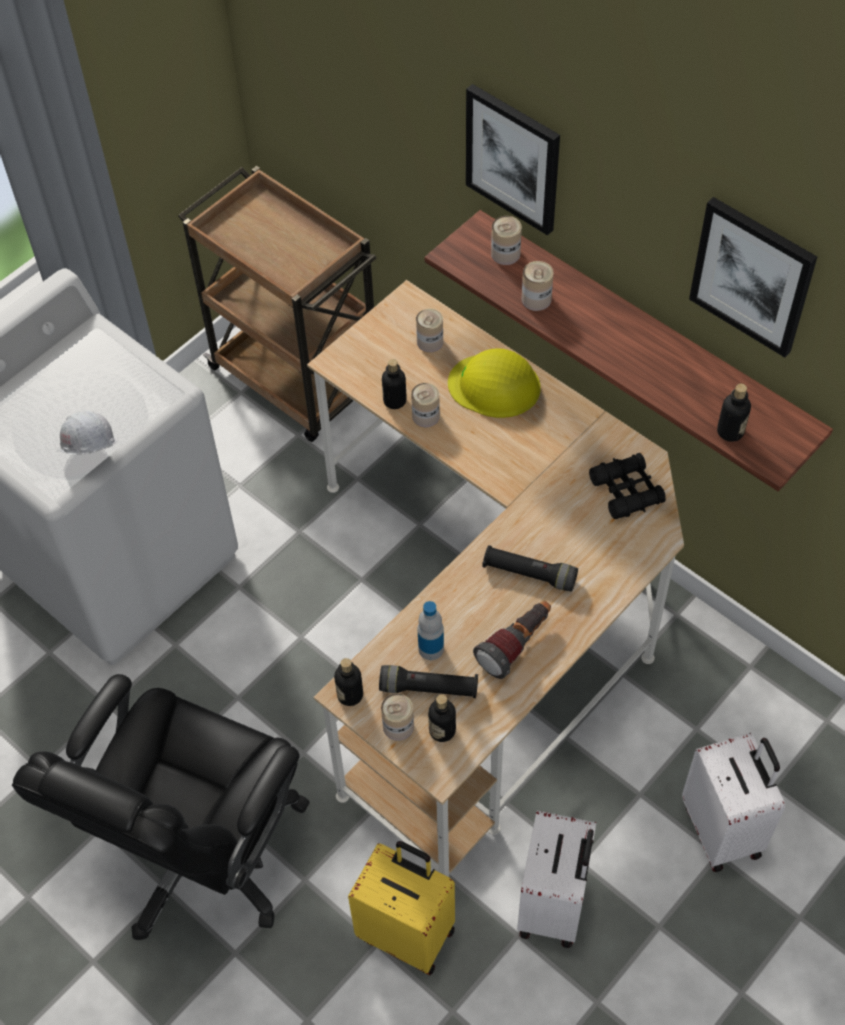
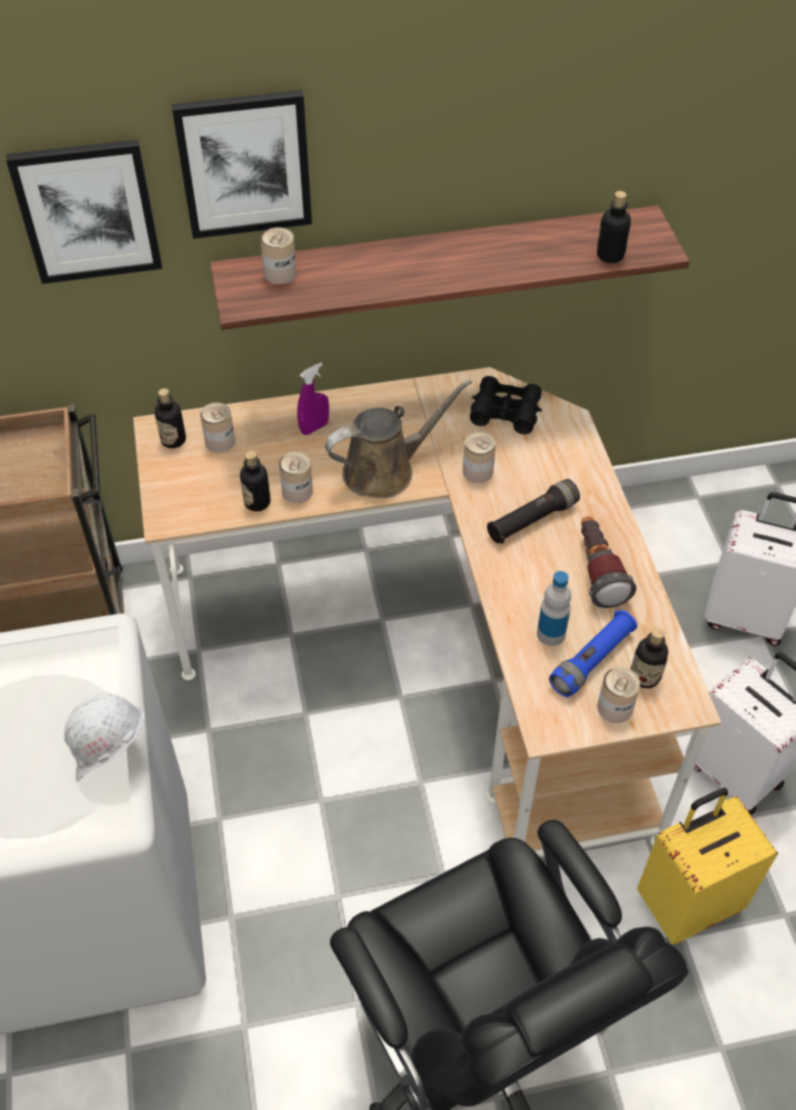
camera: 55 degrees left, 5 degrees down
bottle [334,658,363,706] -> bottle moved to [154,388,186,448]
black flashlight [379,665,478,698] -> blue flashlight [549,610,637,697]
yellow hard hat [448,348,541,418] -> purple spray bottle [297,363,329,435]
can [522,261,554,311] -> can moved to [463,432,496,483]
picture [689,197,817,358] -> picture moved to [6,140,162,284]
none -> brown watering can [325,379,472,498]

